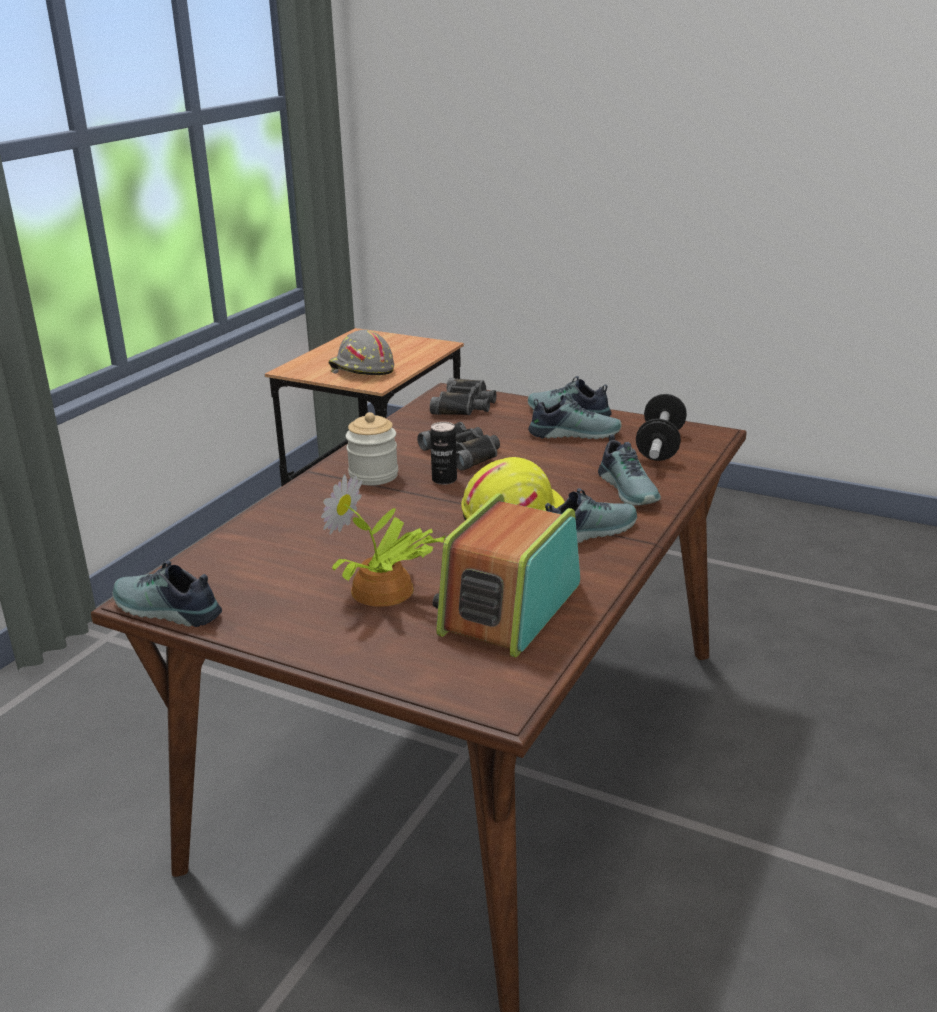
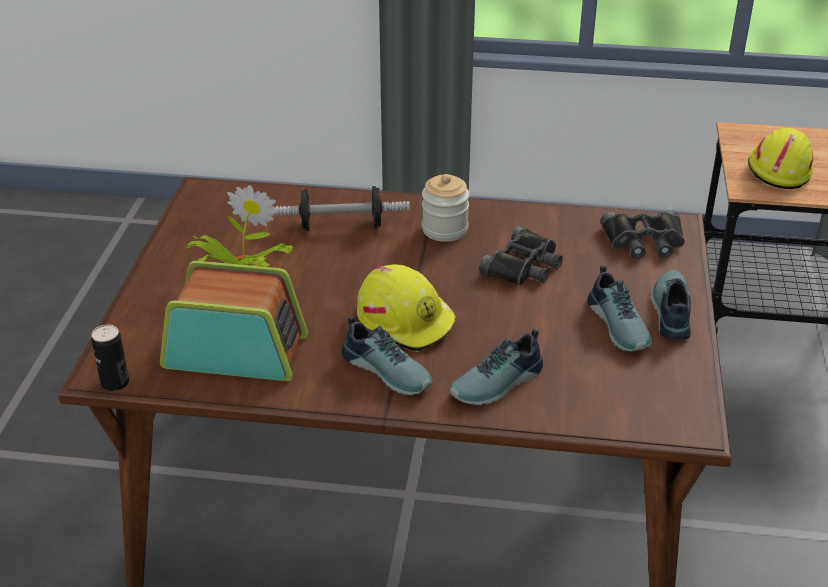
camera: 70 degrees right, 10 degrees up
shoe [113,560,222,627] -> none
grey hard hat [328,330,394,376] -> yellow hard hat [748,128,813,189]
can [430,422,457,485] -> can moved to [91,325,129,391]
dumbbell [636,394,687,461] -> dumbbell moved to [273,186,410,231]

